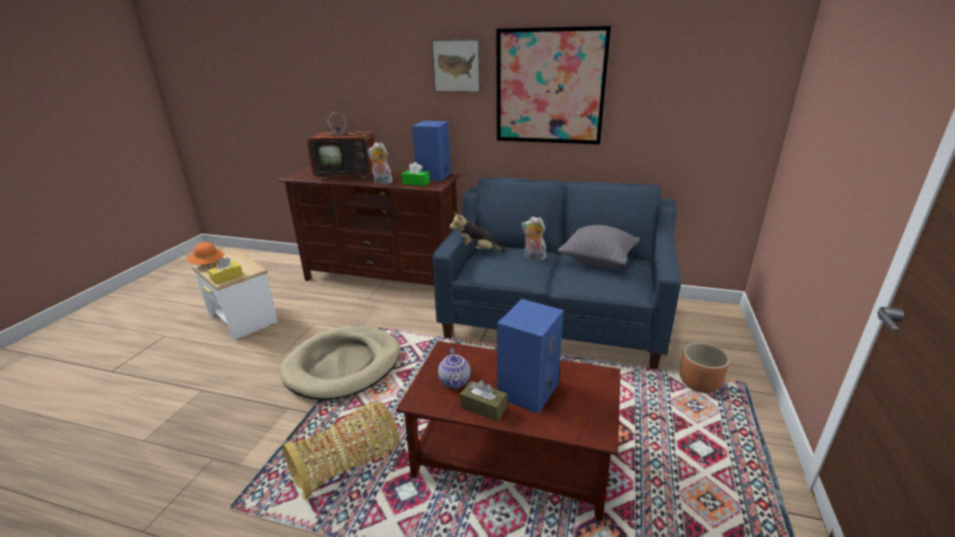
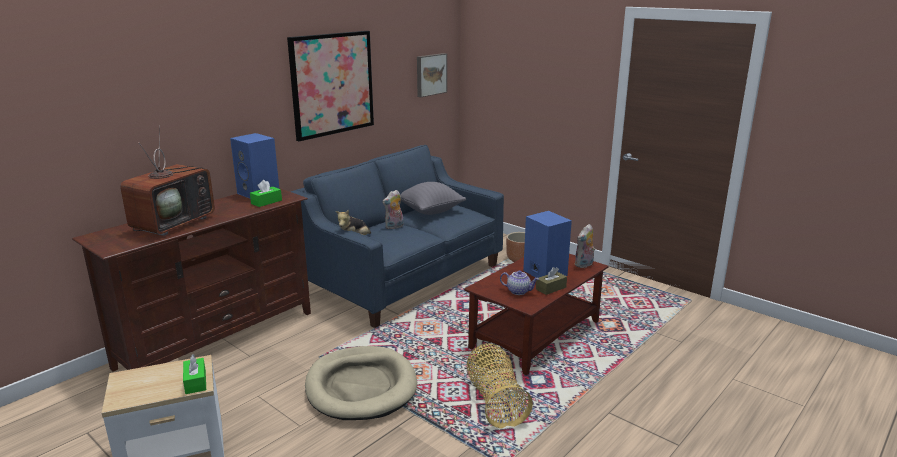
camera: 65 degrees left, 5 degrees down
orange hat [187,242,224,268] -> none
yellow tissue box [208,258,243,285] -> green tissue box [183,354,206,394]
plush toy [367,142,393,184] -> plush toy moved to [574,224,595,268]
picture [432,39,481,92] -> picture moved to [417,53,447,97]

